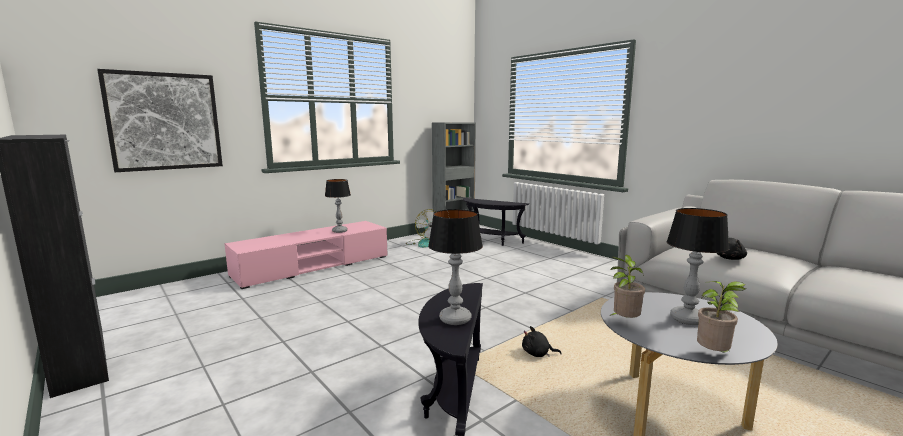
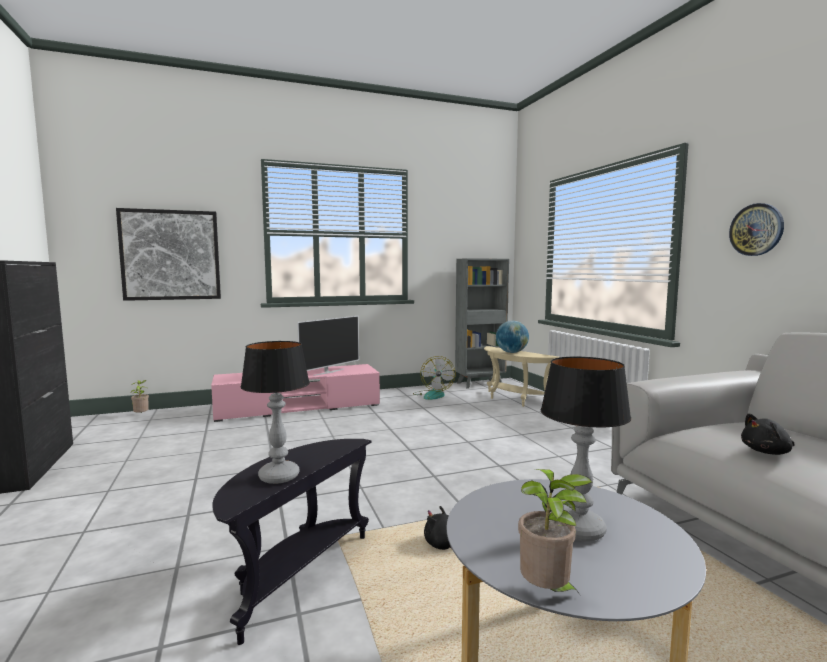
camera: 20 degrees right, 5 degrees down
table lamp [325,179,351,233] -> television [297,316,359,376]
black side table [463,198,529,246] -> beige side table [484,346,559,407]
potted plant [610,255,645,318] -> potted plant moved to [130,380,149,413]
none -> globe [496,321,529,353]
none -> wall clock [729,203,784,256]

